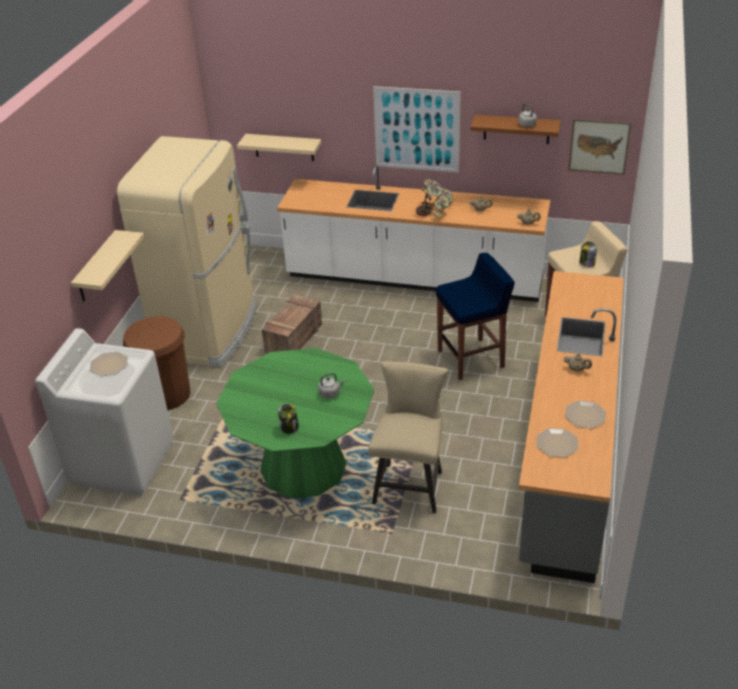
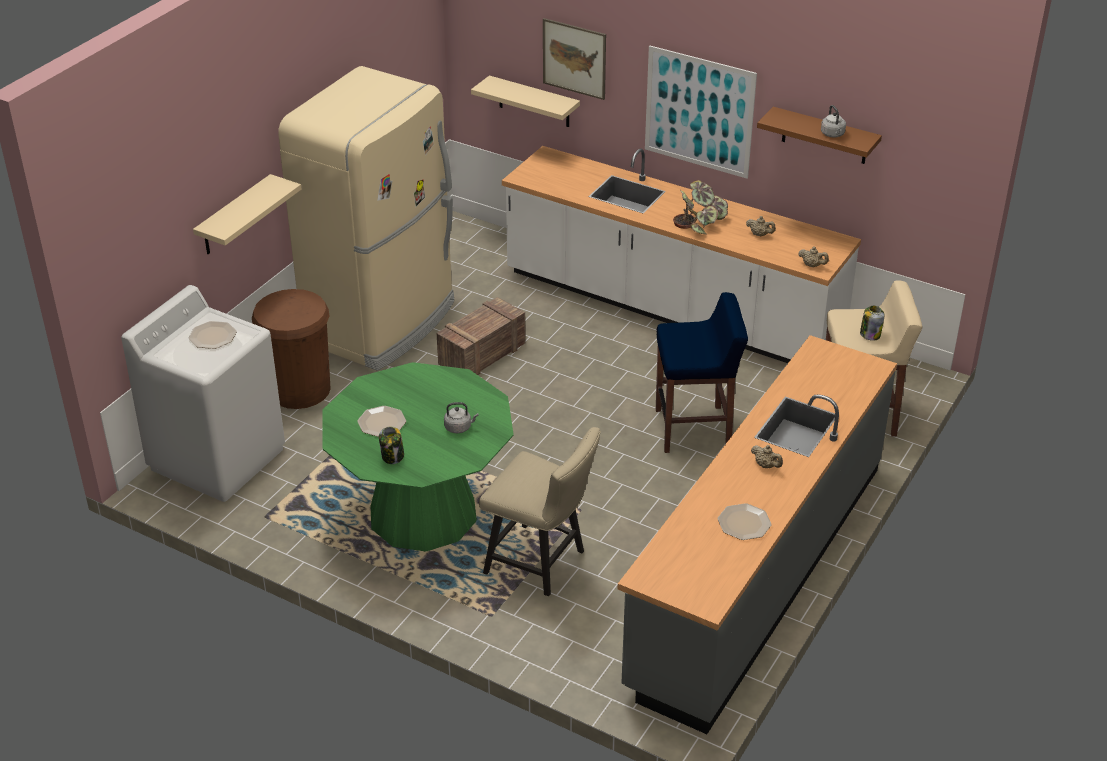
camera: 15 degrees right, 0 degrees up
beige chair [368,361,449,513] -> beige chair turned 90 degrees clockwise [479,427,601,596]
plate [537,428,578,457] -> plate moved to [357,406,406,437]
picture [568,119,631,174] -> picture moved to [543,18,606,100]

